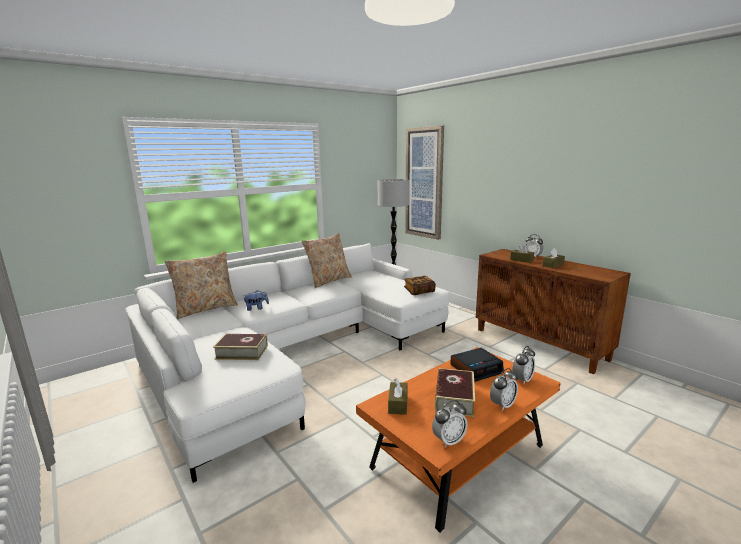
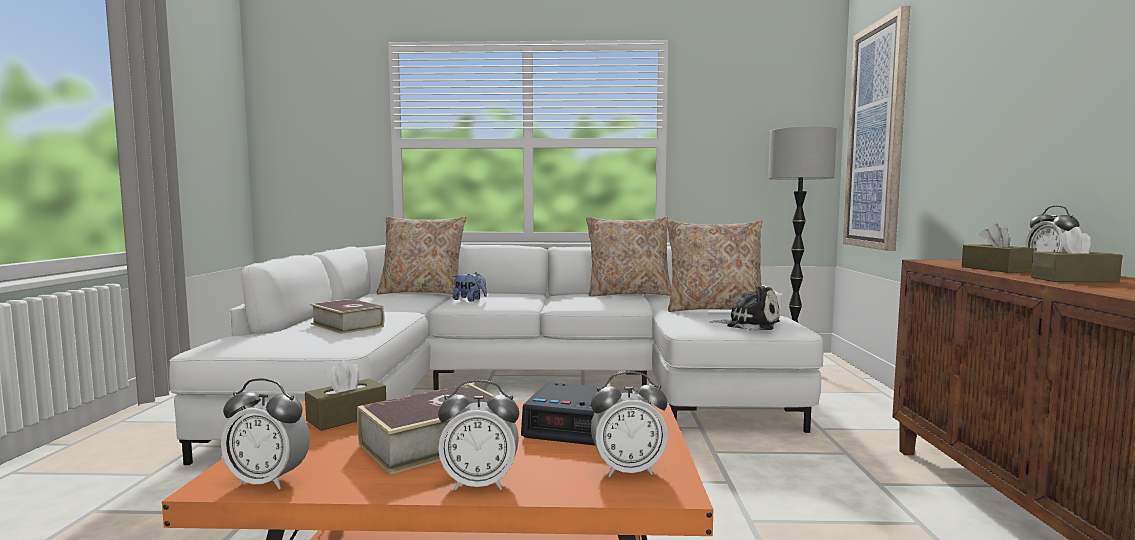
camera: 40 degrees right, 10 degrees down
book [404,276,436,295] -> plush toy [710,286,780,331]
none -> beige pillow [666,220,762,312]

